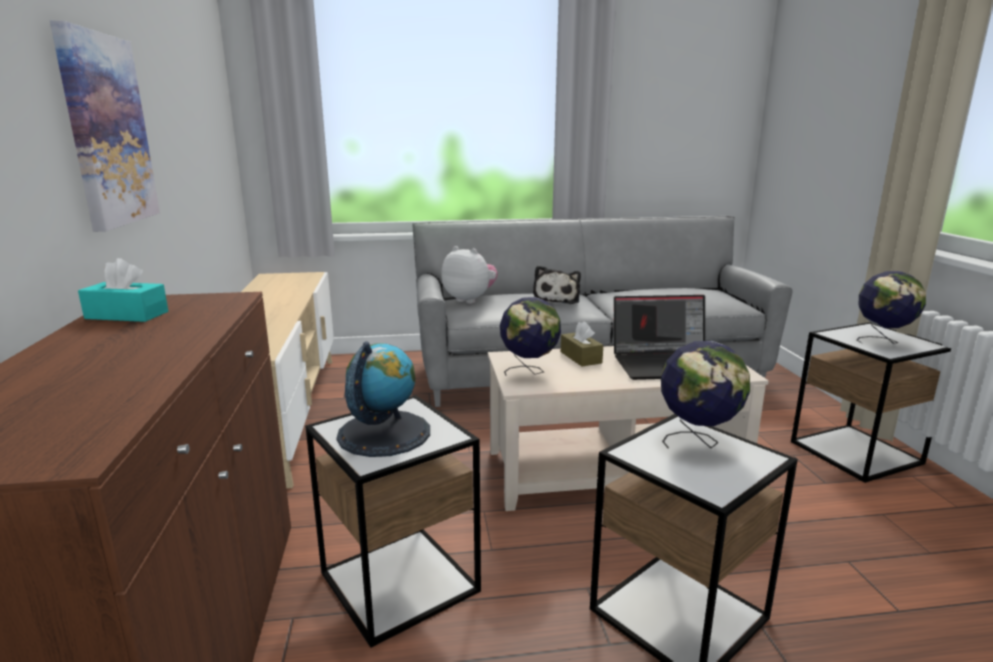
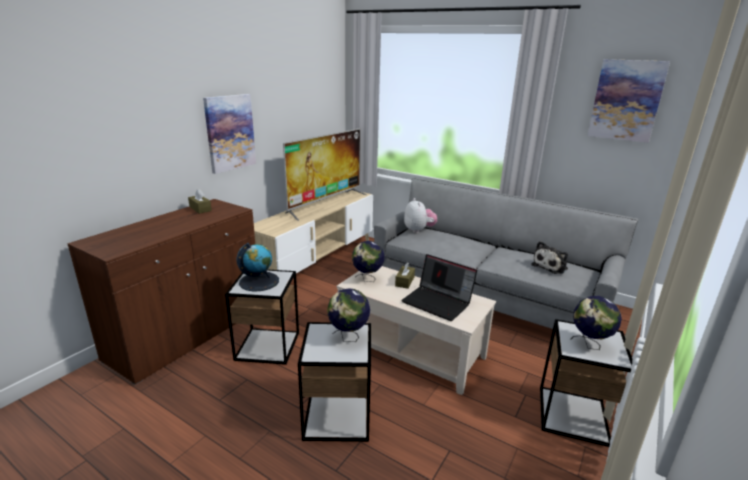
camera: 40 degrees right, 5 degrees up
turquoise tissue box [78,258,168,322] -> brown tissue box [188,189,212,214]
plush toy [533,265,581,304] -> plush toy moved to [531,241,568,274]
none -> television [283,128,366,221]
none -> picture [587,59,670,143]

